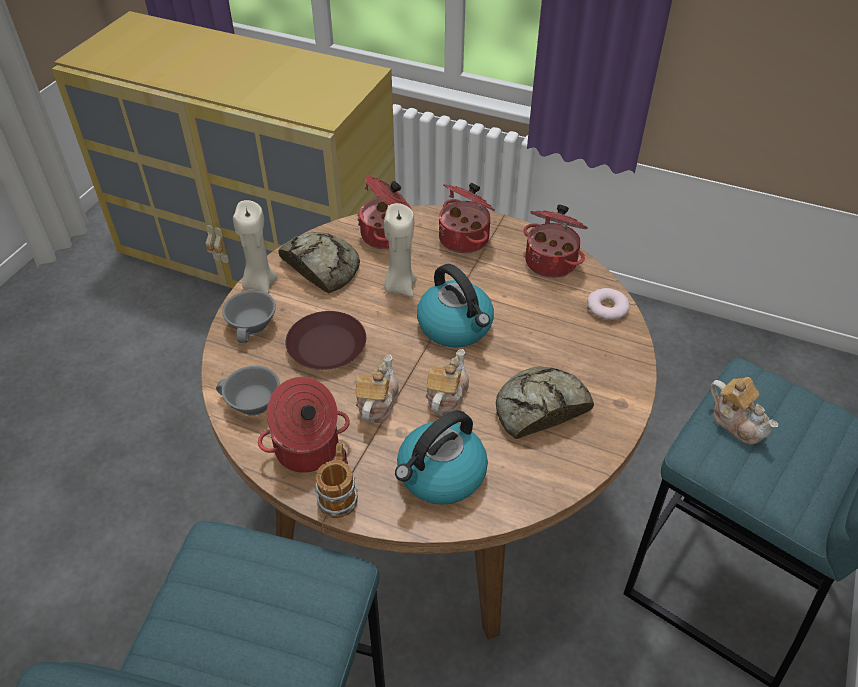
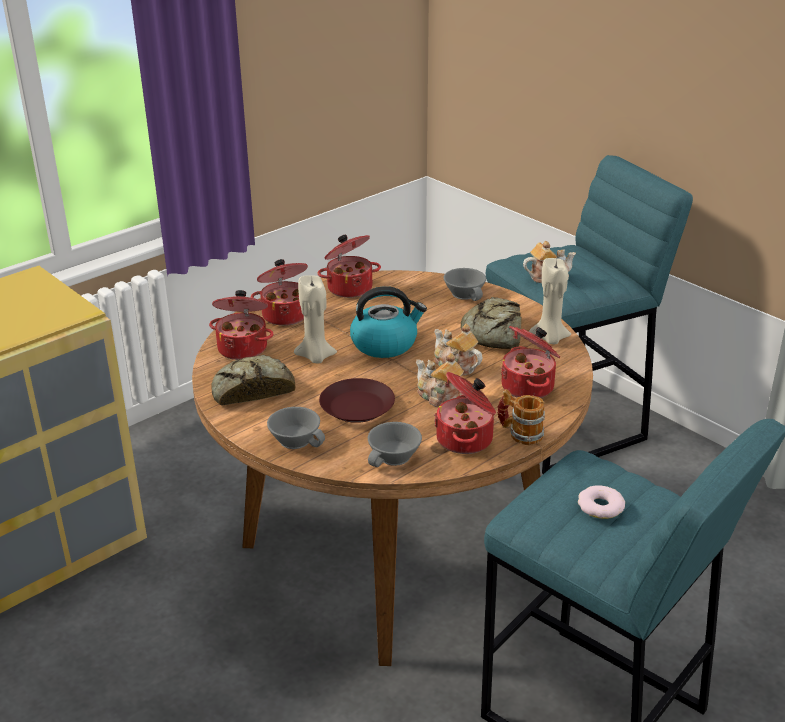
camera: 65 degrees left, 15 degrees down
beige candle [233,200,278,294] -> beige candle moved to [529,258,571,344]
kettle [395,410,488,505] -> cooking pot [501,326,560,398]
donut [587,288,630,320] -> donut moved to [578,485,625,519]
none -> grey cup [444,268,486,301]

